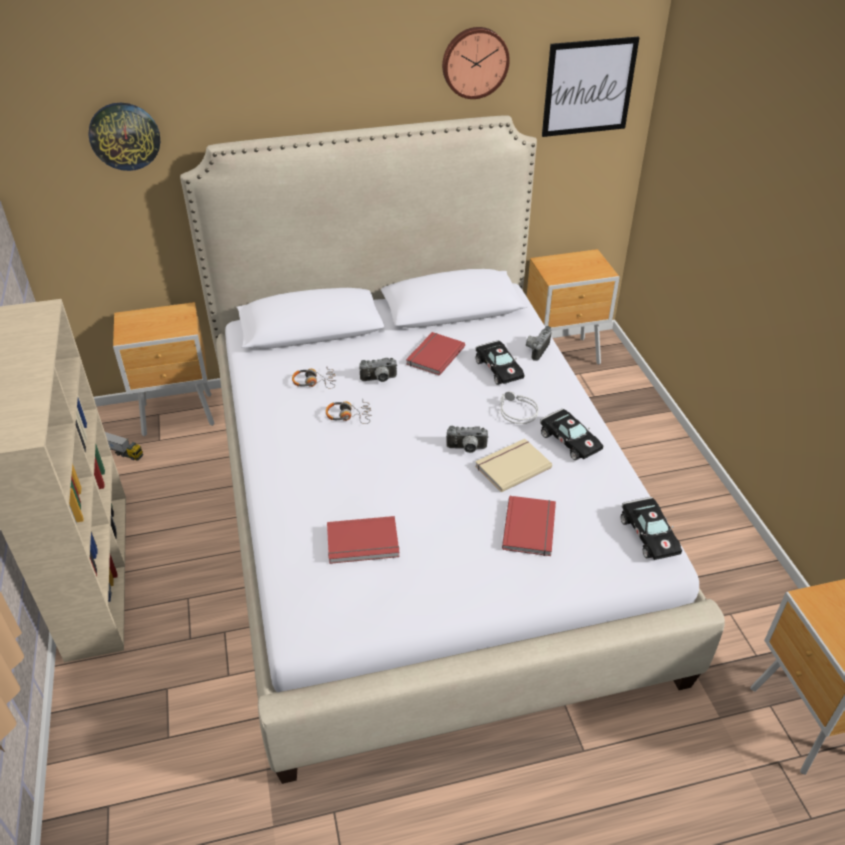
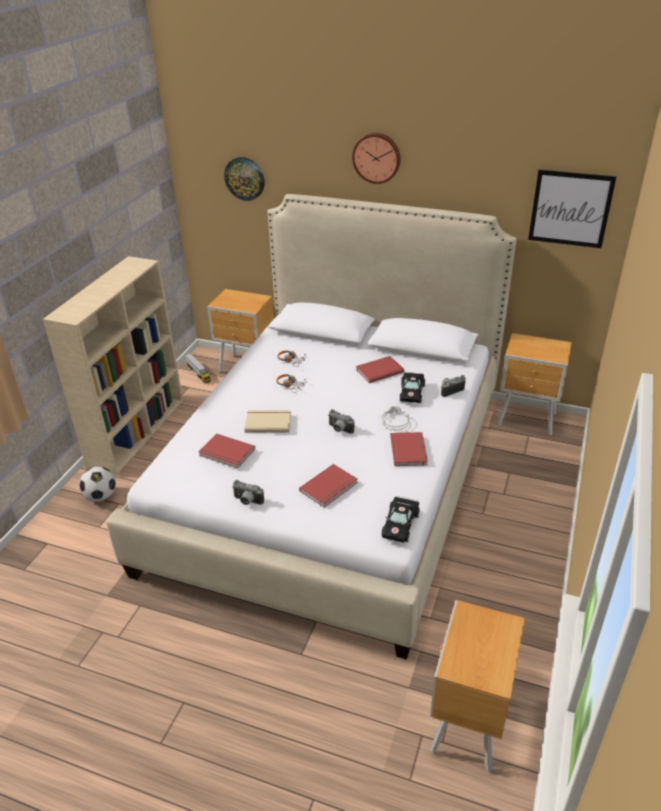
camera: 35 degrees right, 5 degrees down
camera [359,358,397,382] -> camera moved to [232,480,264,505]
wall clock [442,27,510,99] -> wall clock moved to [352,133,401,184]
beige book [475,439,552,492] -> beige book moved to [244,410,291,433]
black toy car [540,409,603,460] -> red book [390,432,428,466]
none -> football [79,467,116,502]

